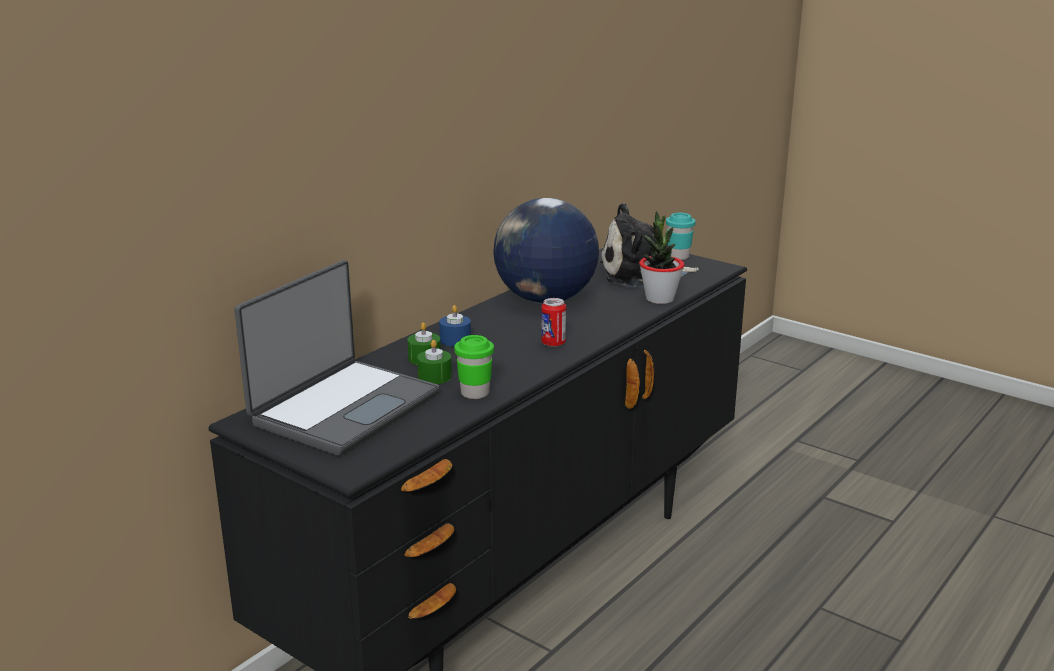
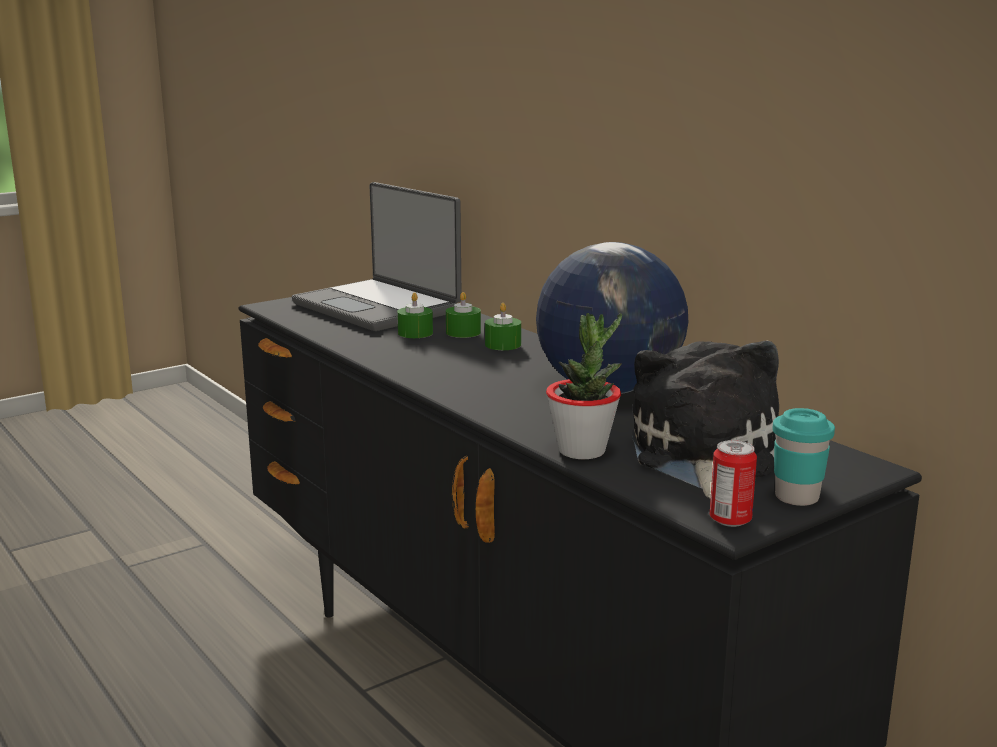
camera: 105 degrees right, 5 degrees down
blue candle [439,305,471,346] -> green candle [485,303,521,350]
green cup [454,335,494,399] -> none
can [541,298,566,347] -> can moved to [710,440,757,527]

